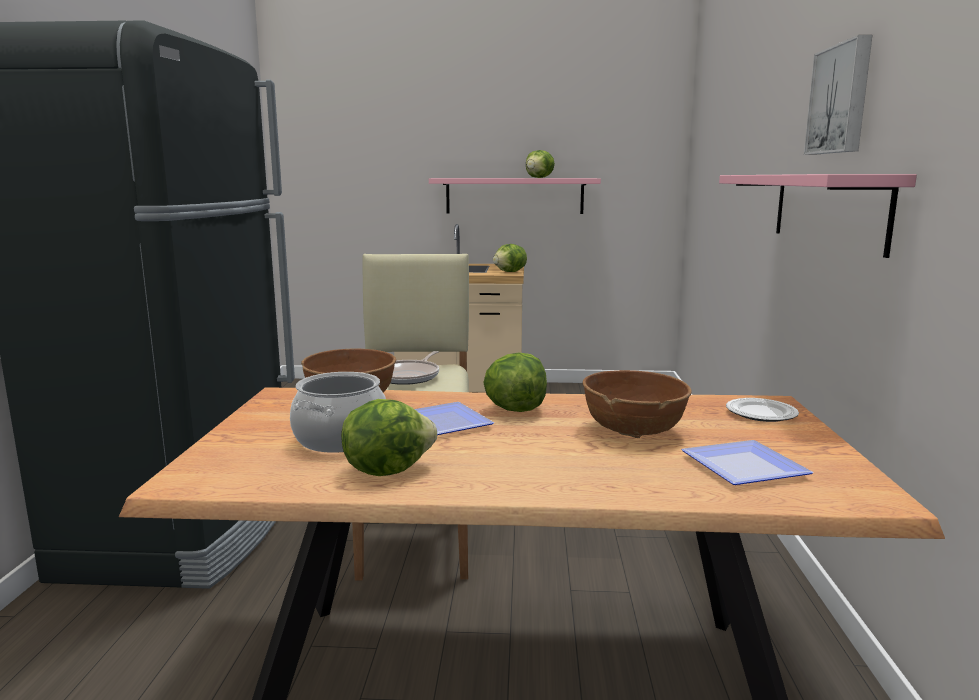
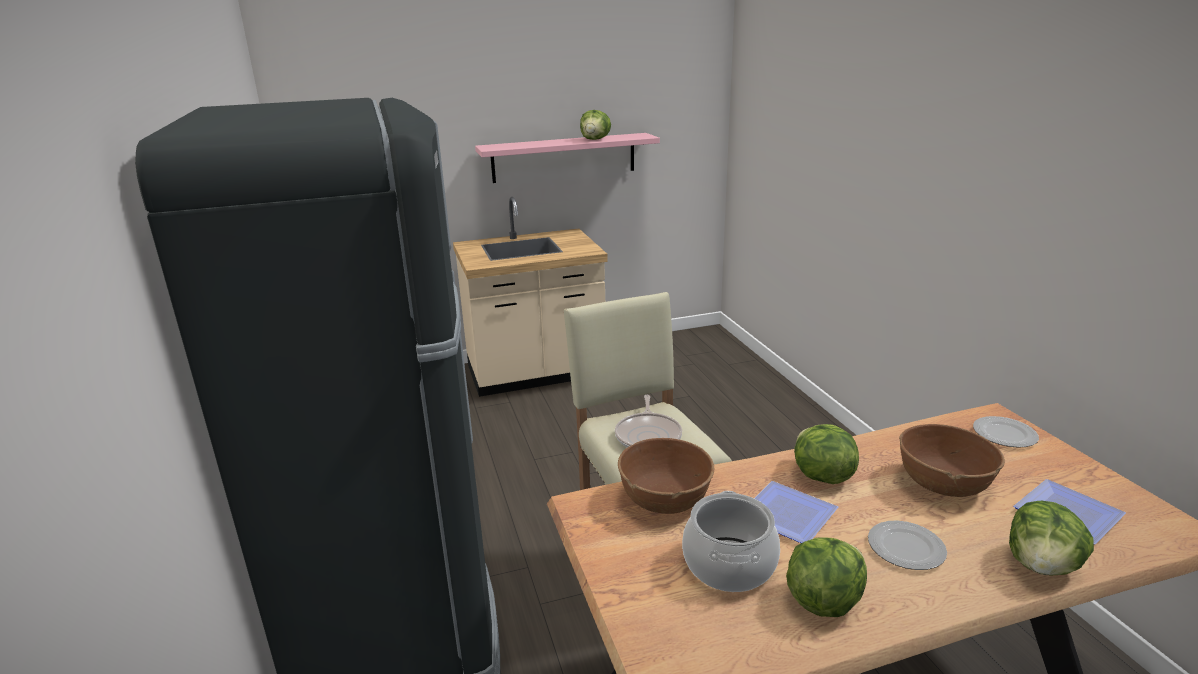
camera: 20 degrees left, 10 degrees up
lettuce [493,244,527,272] -> lettuce moved to [1009,501,1094,576]
pink shelf [719,174,917,258] -> none
picture [804,35,872,155] -> none
none -> plate [868,521,947,570]

